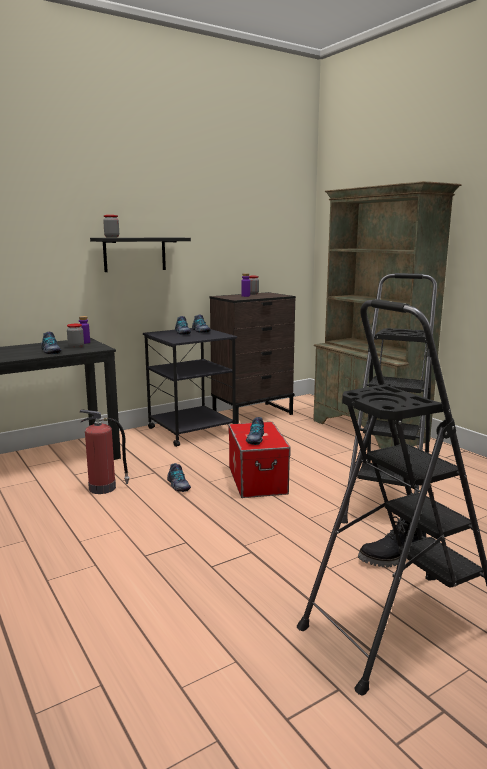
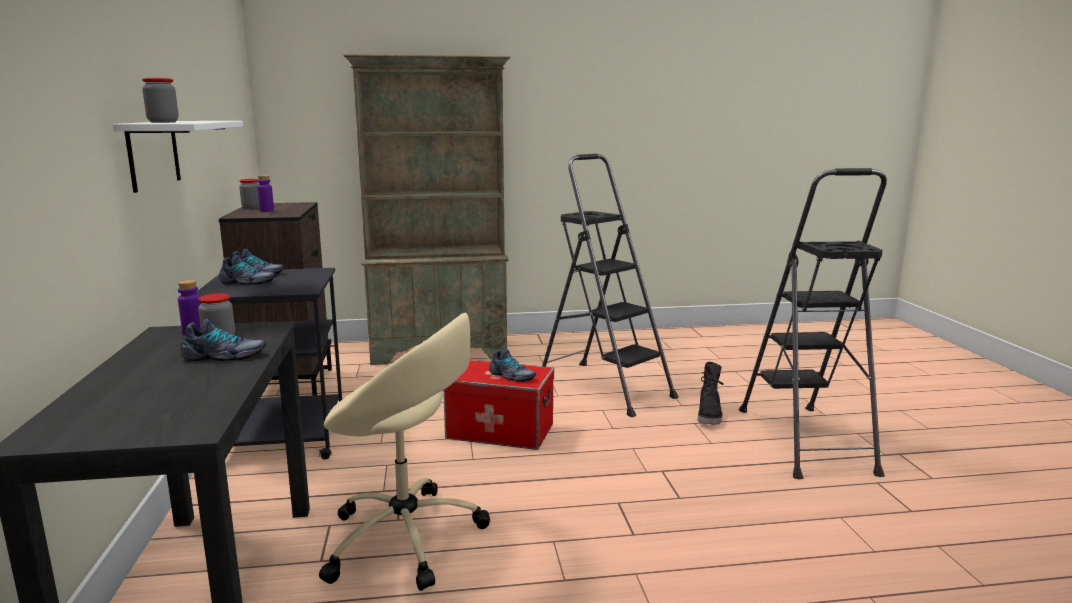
camera: 65 degrees left, 0 degrees up
fire extinguisher [80,409,130,494] -> beige office chair [319,313,490,591]
black shelf [90,238,191,272] -> white shelf [113,121,243,193]
shoe [167,463,191,492] -> none

